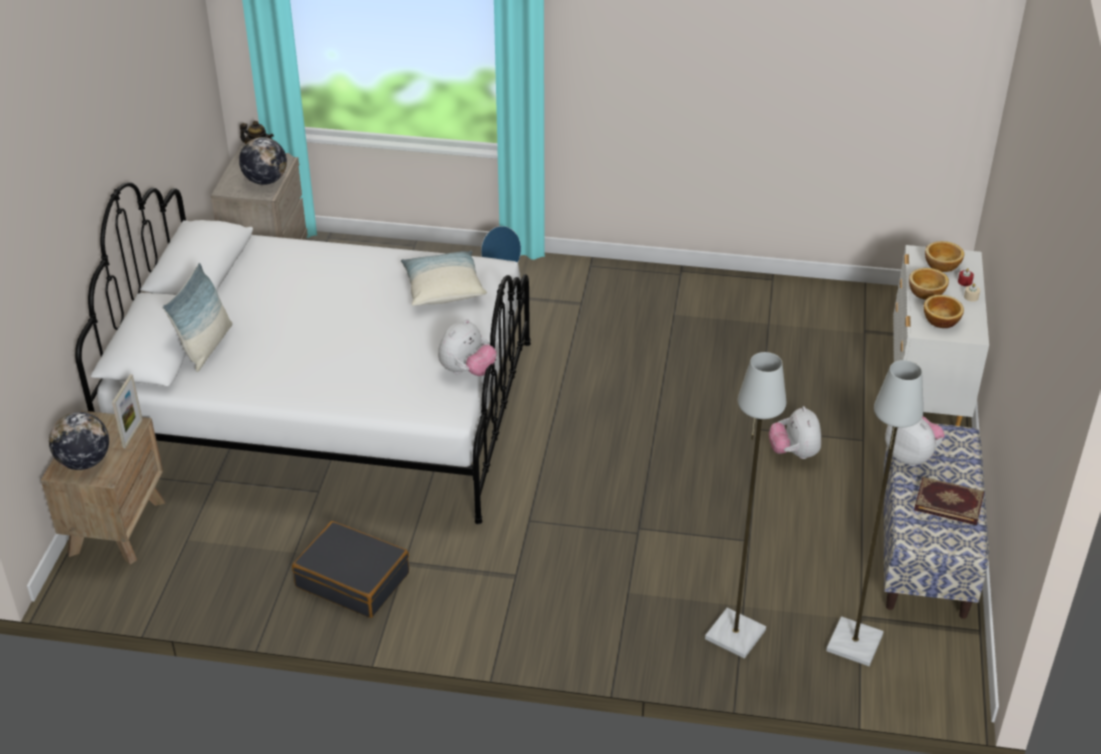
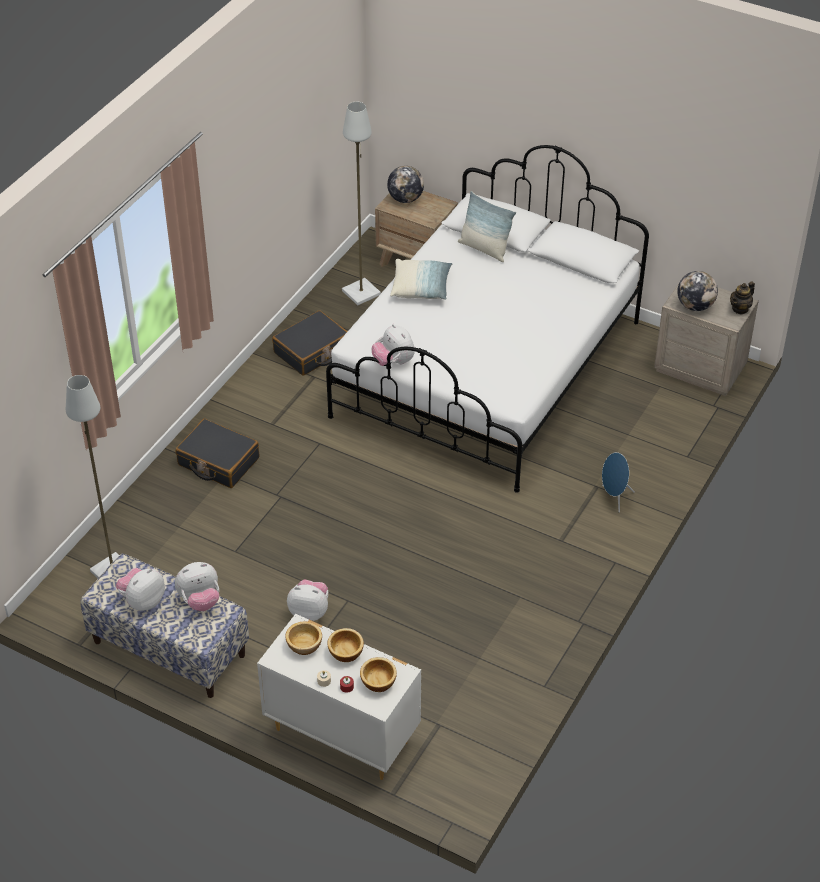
camera: 110 degrees right, 5 degrees up
picture frame [112,374,143,448] -> none
pillow [401,251,487,306] -> pillow moved to [390,259,452,300]
grey floor lamp [705,352,786,658] -> grey floor lamp moved to [342,102,381,305]
book [914,477,984,525] -> plush toy [116,568,165,611]
none -> black suitcase [175,419,259,488]

